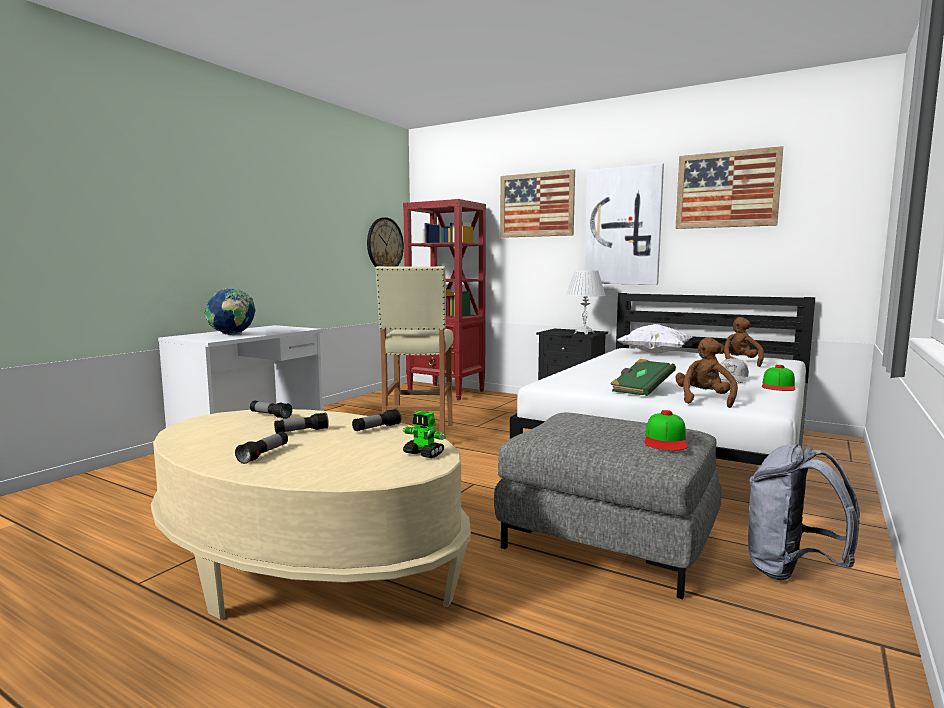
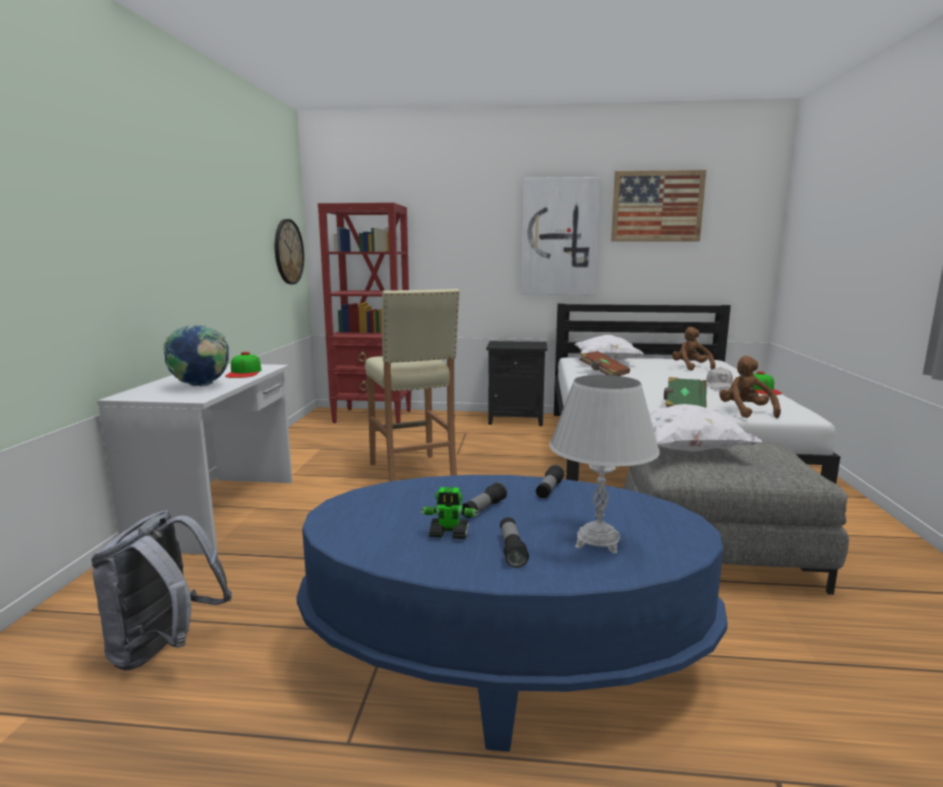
camera: 25 degrees left, 5 degrees up
beige coffee table [151,409,471,619] -> blue coffee table [296,475,728,752]
flashlight [250,401,292,419] -> none
toy robot [403,411,446,458] -> toy robot moved to [420,487,480,539]
picture [500,169,575,238] -> none
white table lamp [566,270,606,335] -> white table lamp moved to [549,375,660,554]
cap [645,410,688,451] -> cap moved to [225,352,261,378]
grey backpack [748,444,860,580] -> grey backpack moved to [91,510,232,670]
none -> brown book [579,351,630,376]
none -> white pillow [649,404,762,452]

